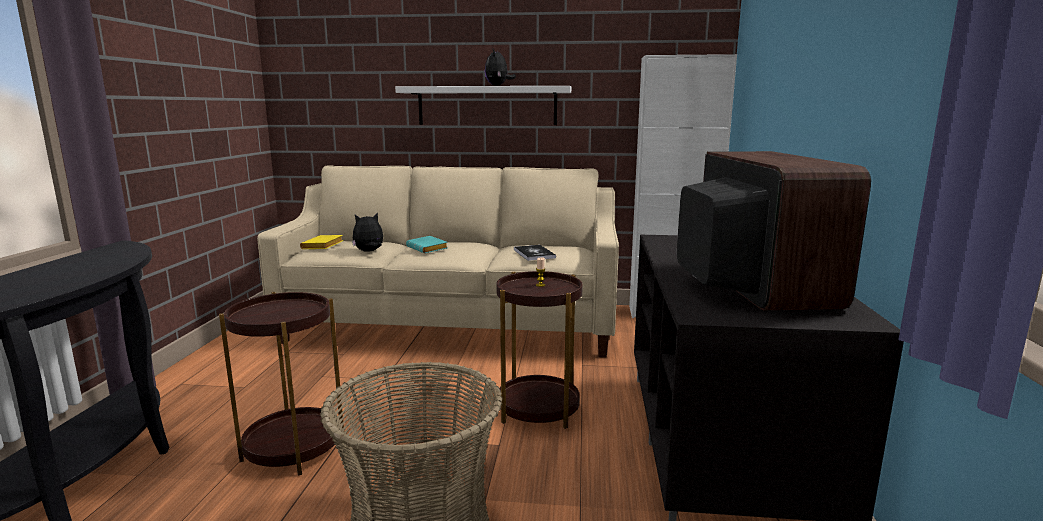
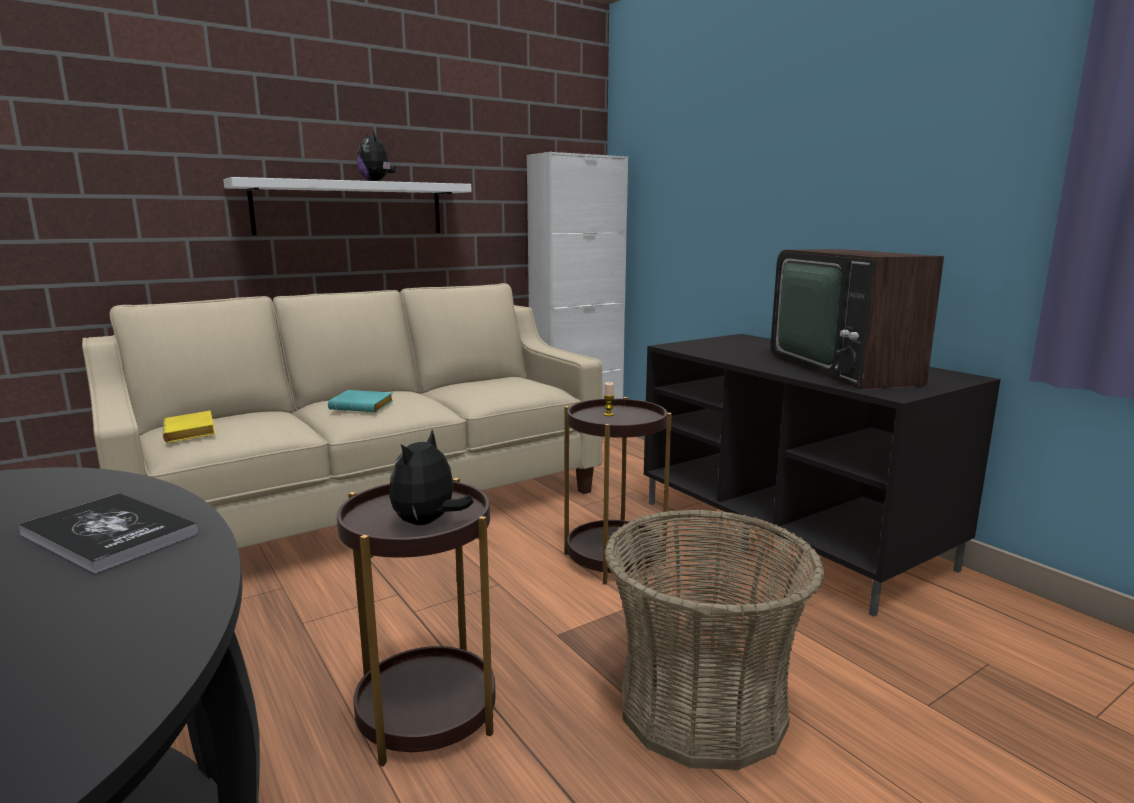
camera: 40 degrees left, 0 degrees up
plush toy [352,212,383,252] -> plush toy moved to [389,430,474,525]
book [514,245,556,261] -> book moved to [18,493,198,574]
television [677,151,871,311] -> television turned 150 degrees counterclockwise [771,249,944,390]

